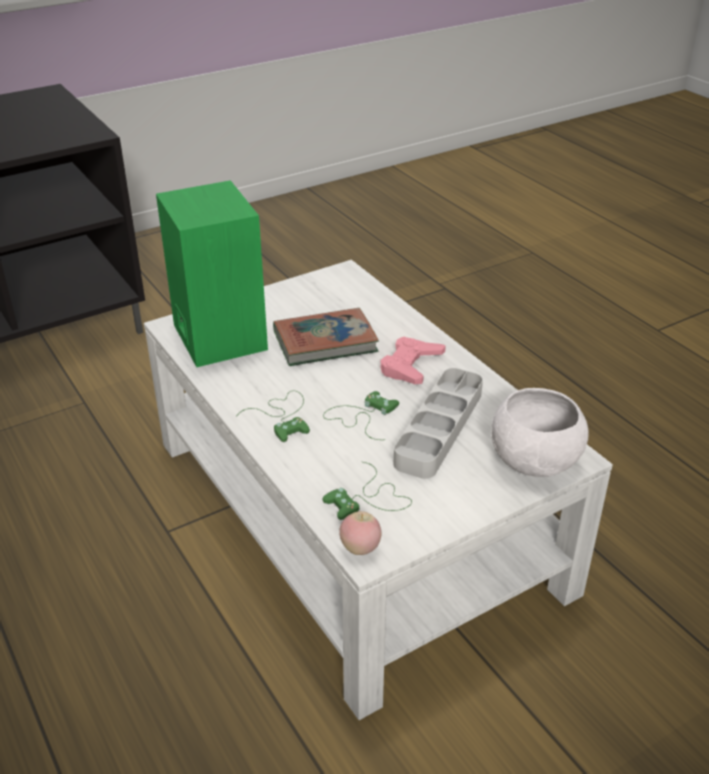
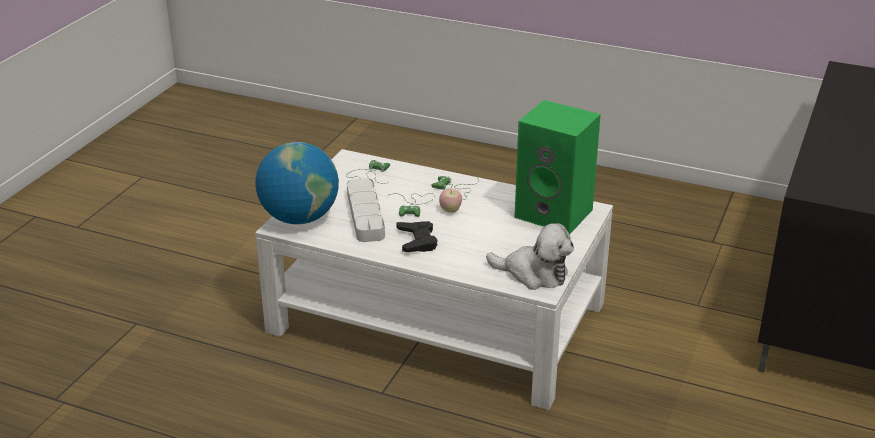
camera: 145 degrees right, 5 degrees down
book [273,308,379,366] -> none
apple [339,511,382,555] -> apple moved to [439,189,462,213]
pink game controller [380,337,446,384] -> black game controller [396,221,438,252]
white bowl [491,388,589,477] -> globe [255,142,339,225]
none -> plush toy [486,223,574,290]

